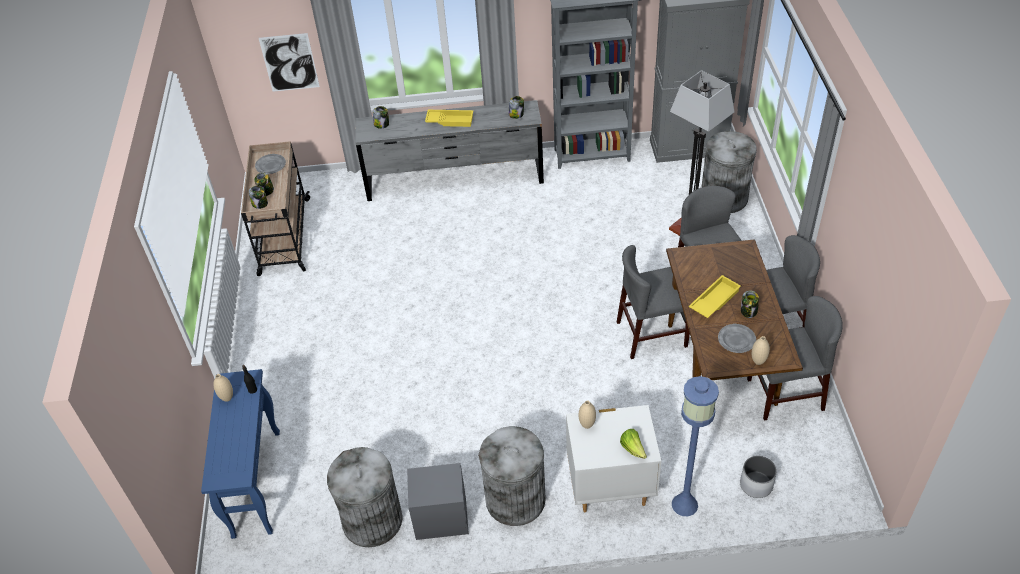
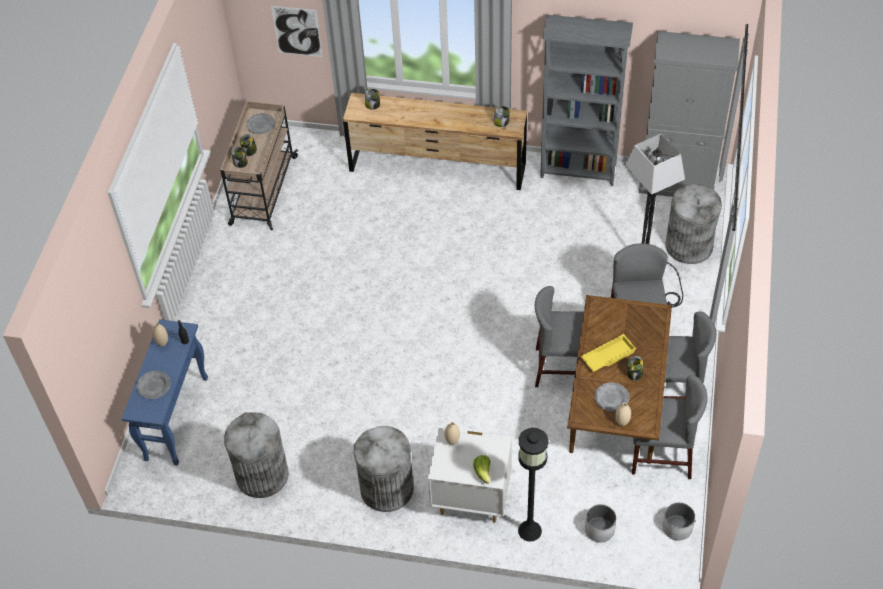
camera: 15 degrees right, 5 degrees up
grey dresser [355,100,544,201] -> brown dresser [343,93,527,190]
grey nightstand [407,463,469,540] -> none
yellow tray [425,110,473,127] -> none
blue floor lamp [672,376,719,516] -> black floor lamp [518,428,549,542]
none -> grey plate [137,371,171,399]
none -> white planter [663,502,695,540]

